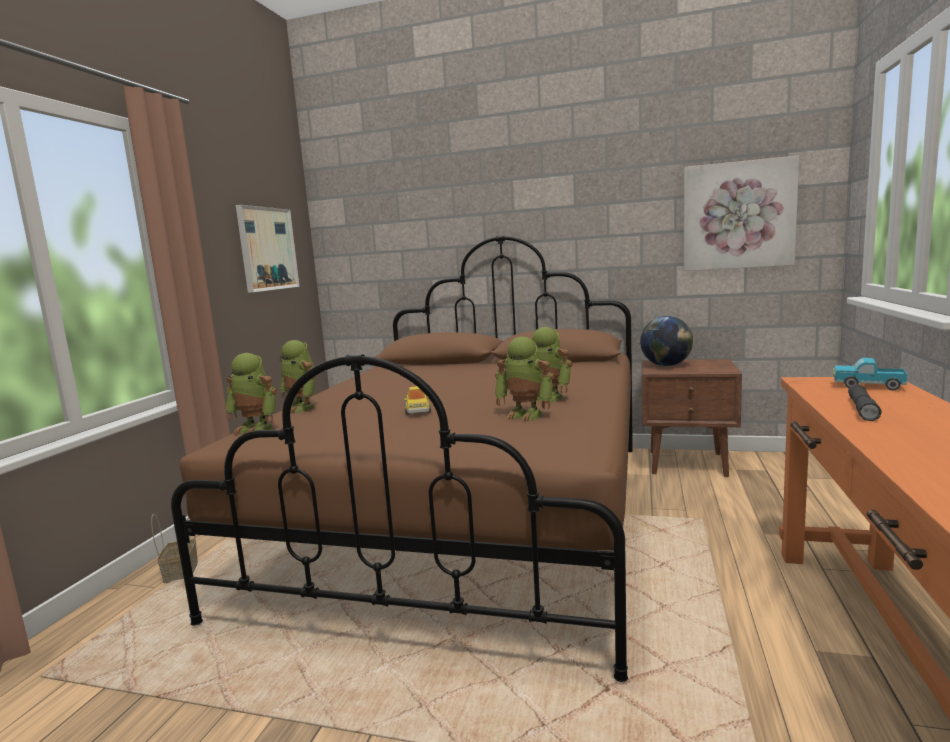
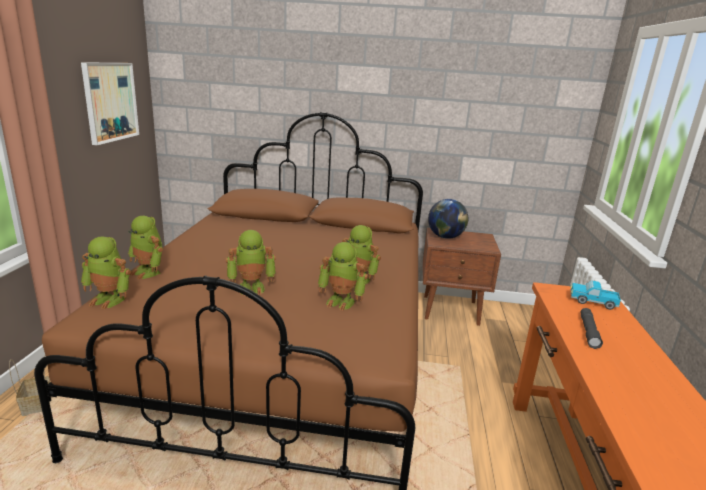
camera: 10 degrees left, 10 degrees up
toy car [404,386,431,415] -> toy robot [226,230,276,296]
picture [684,155,799,271] -> none

